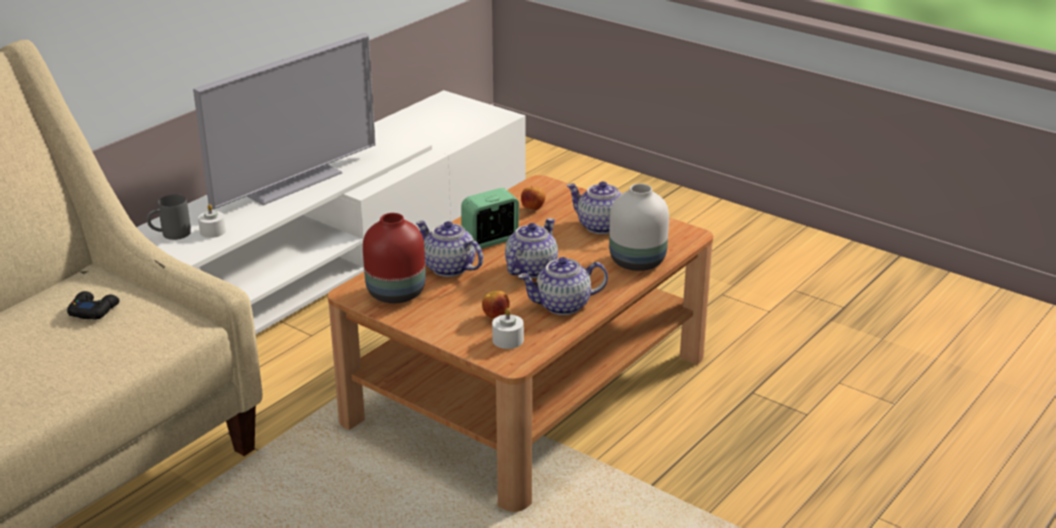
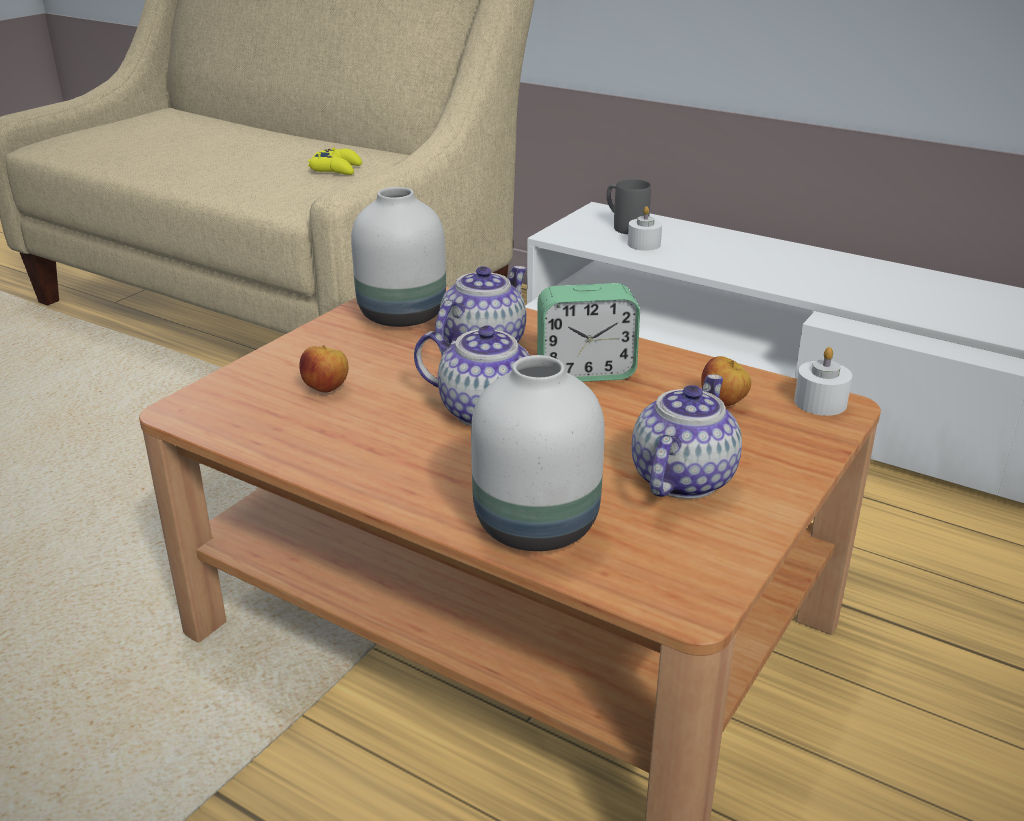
camera: 85 degrees right, 0 degrees up
black game controller [67,291,119,319] -> yellow game controller [308,148,362,175]
television [193,33,375,210] -> none
red vase [363,213,425,303] -> white vase [351,187,446,327]
alarm clock [461,188,519,249] -> alarm clock turned 120 degrees clockwise [537,283,640,382]
white candle [492,308,524,349] -> white candle moved to [794,347,852,416]
teapot [518,257,608,315] -> none

